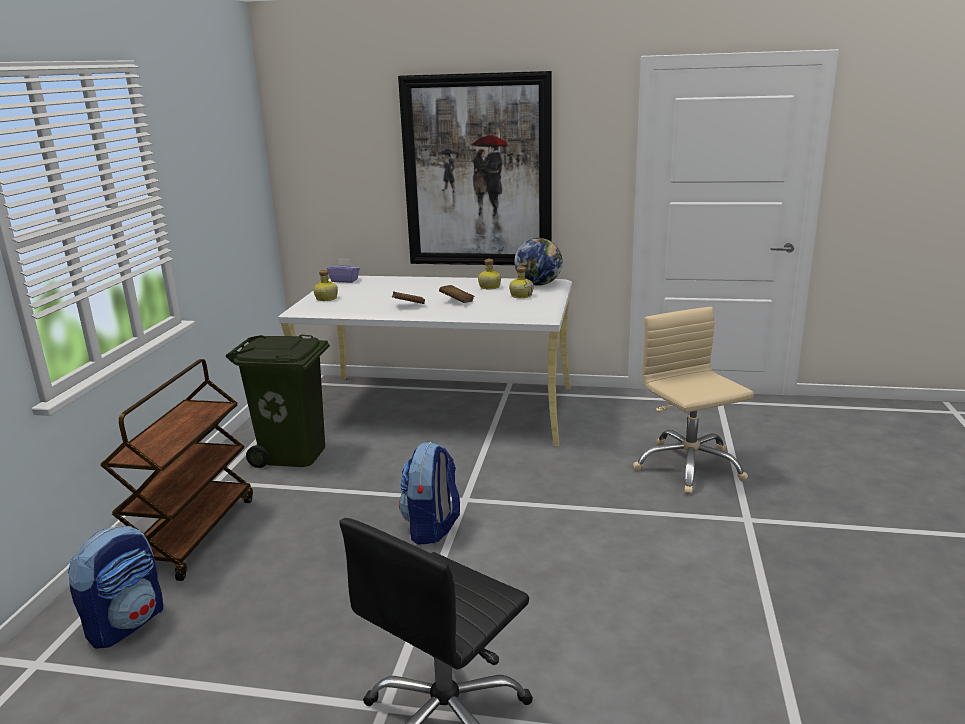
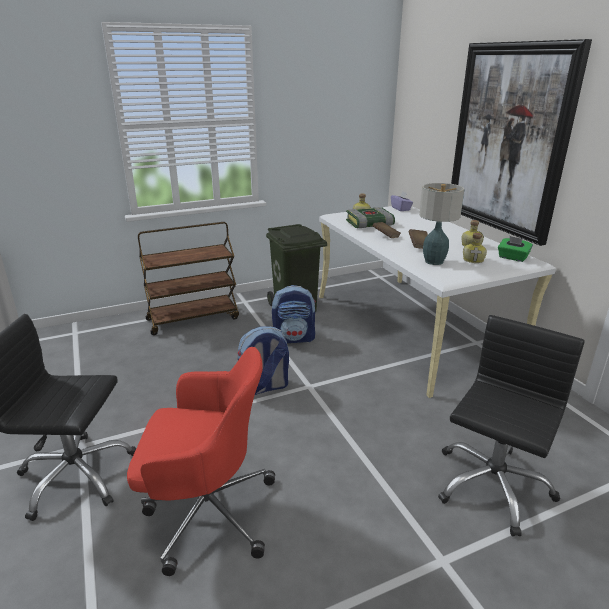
camera: 55 degrees right, 5 degrees up
backpack [68,526,163,649] -> backpack moved to [272,285,316,343]
globe [514,238,562,286] -> green tissue box [498,236,533,262]
beige office chair [633,307,754,495] -> black office chair [438,315,585,536]
none -> red office chair [127,347,275,576]
none -> book [346,207,395,228]
none -> table lamp [419,183,464,265]

